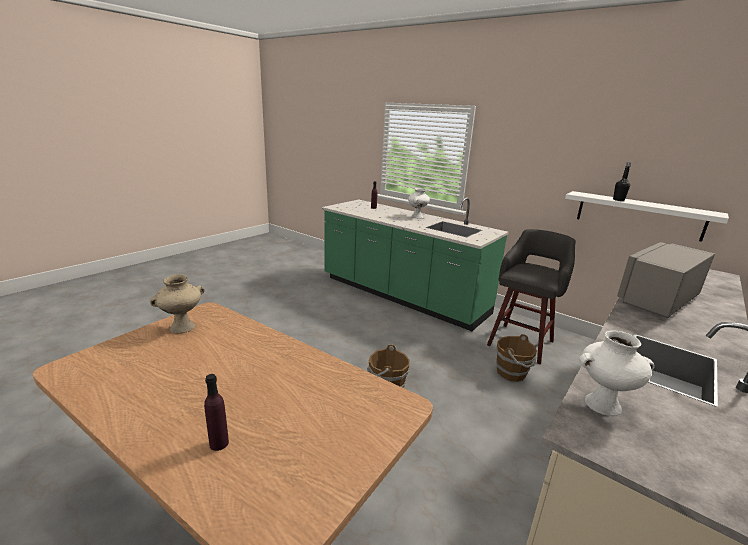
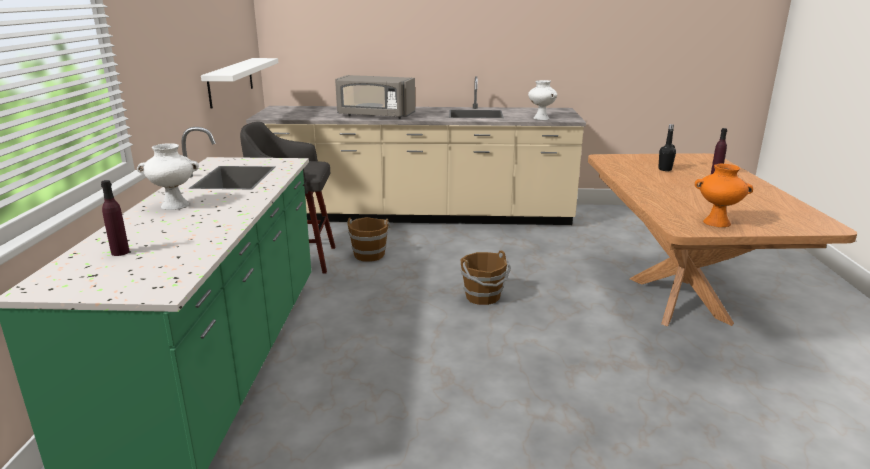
camera: 125 degrees left, 0 degrees up
beige vase [150,274,204,333] -> orange vase [695,164,753,227]
black bottle [613,162,631,201] -> black bottle moved to [658,124,676,171]

